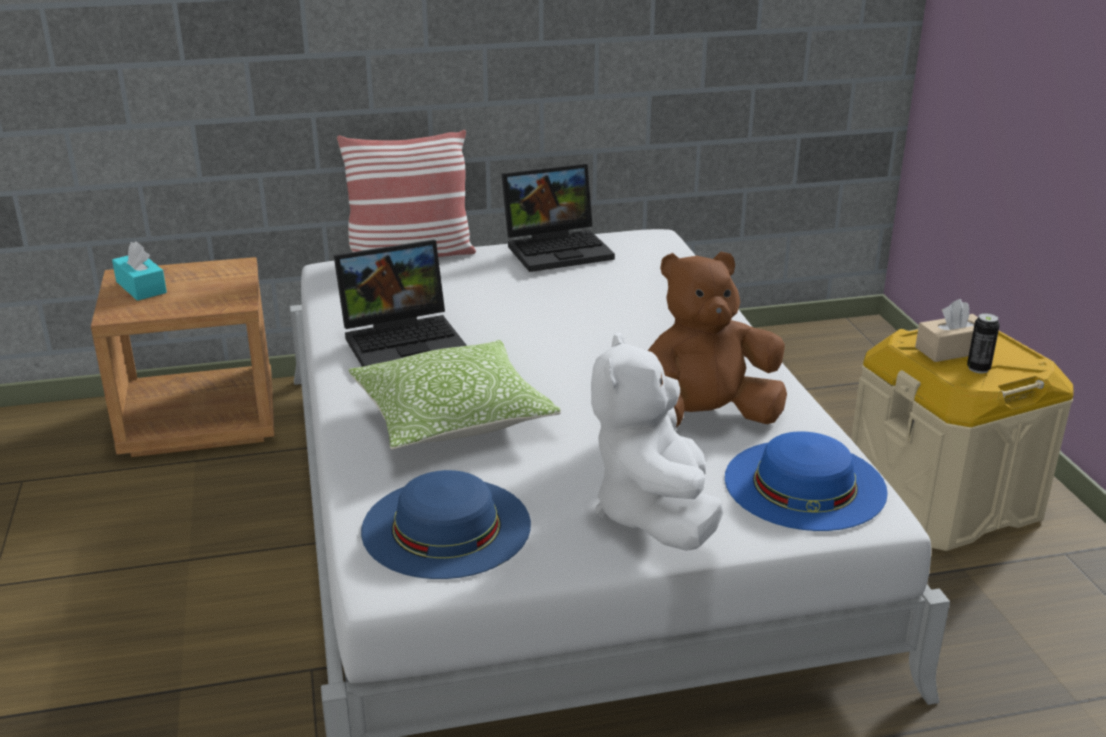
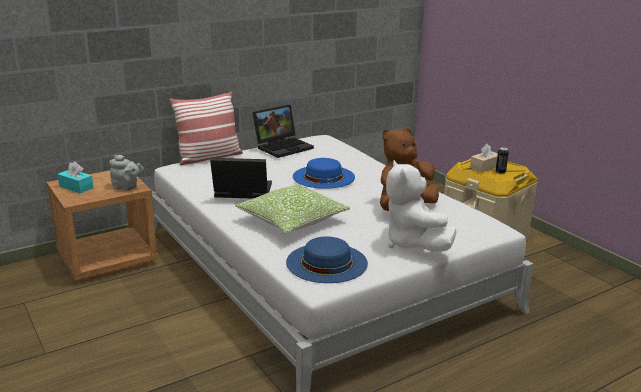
camera: 20 degrees left, 5 degrees down
laptop [334,240,467,367] -> laptop turned 135 degrees counterclockwise [210,158,272,199]
blue hat [725,431,888,531] -> blue hat moved to [293,158,355,189]
none -> grey teapot [109,155,144,190]

